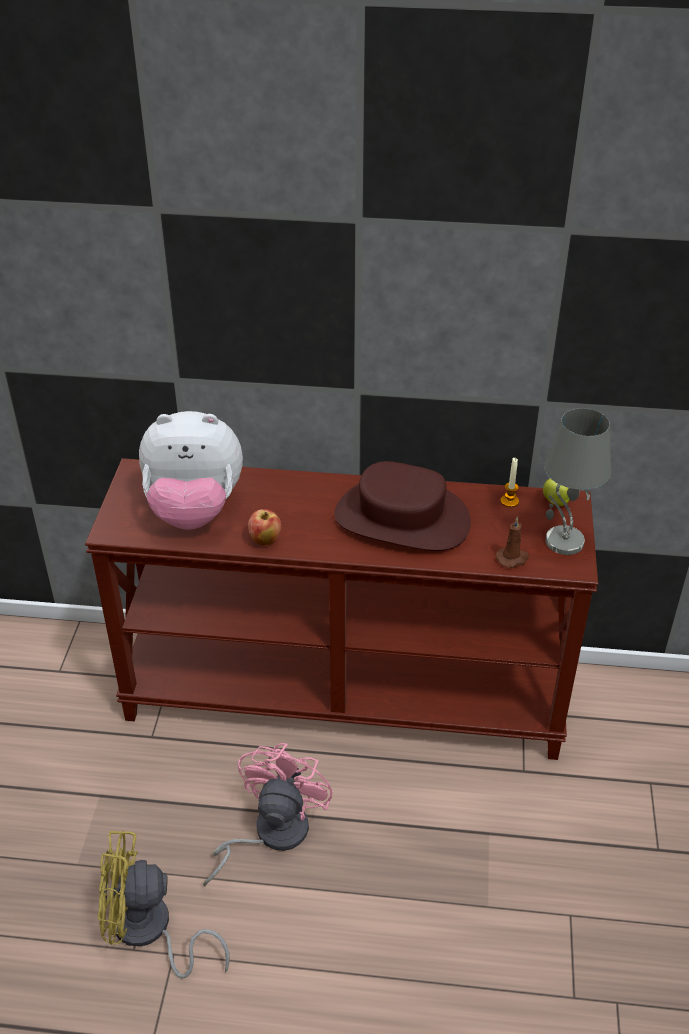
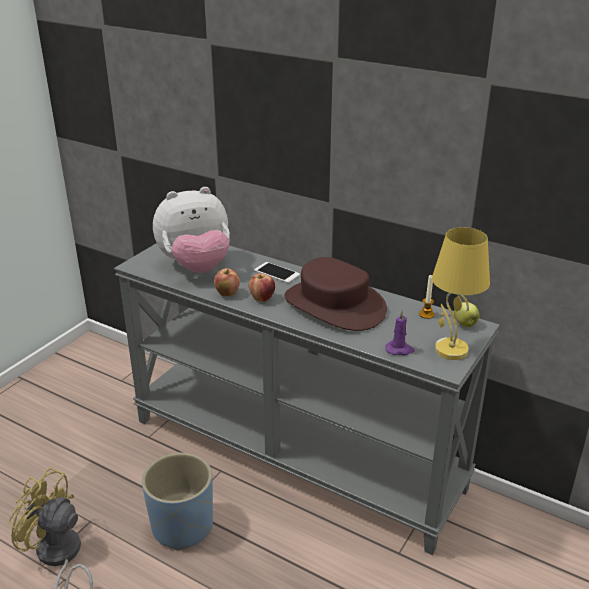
camera: 25 degrees right, 10 degrees down
brown console table [85,458,598,760] -> grey console table [114,243,500,555]
plush toy [139,411,243,530] -> plush toy turned 45 degrees counterclockwise [153,187,230,273]
pink fan [203,743,333,886] -> blue planter [142,452,213,550]
brown candle [496,517,529,568] -> purple candle [385,310,415,355]
grey table lamp [544,408,611,555] -> yellow table lamp [432,227,490,360]
none -> apple [249,273,275,302]
none -> phone [254,262,300,283]

